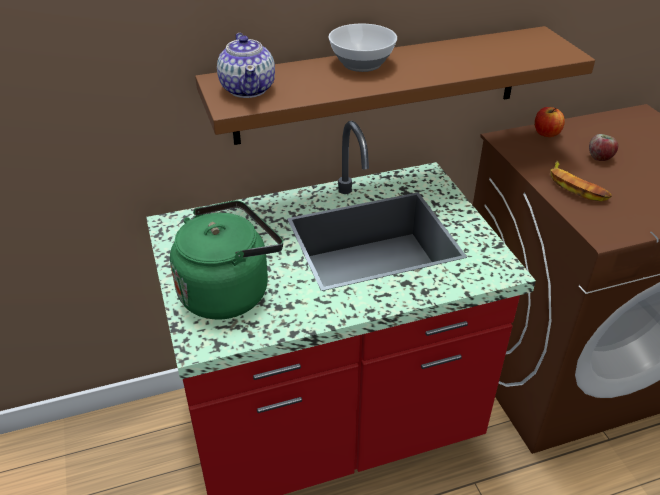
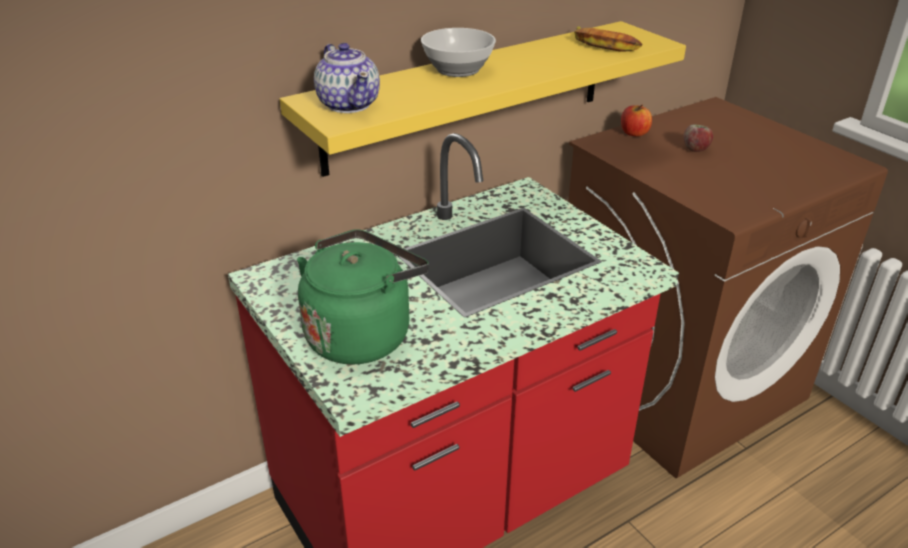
camera: 15 degrees left, 5 degrees down
brown shelf [195,26,595,145] -> yellow shelf [280,21,686,177]
banana [551,161,612,202] -> banana moved to [574,26,643,52]

